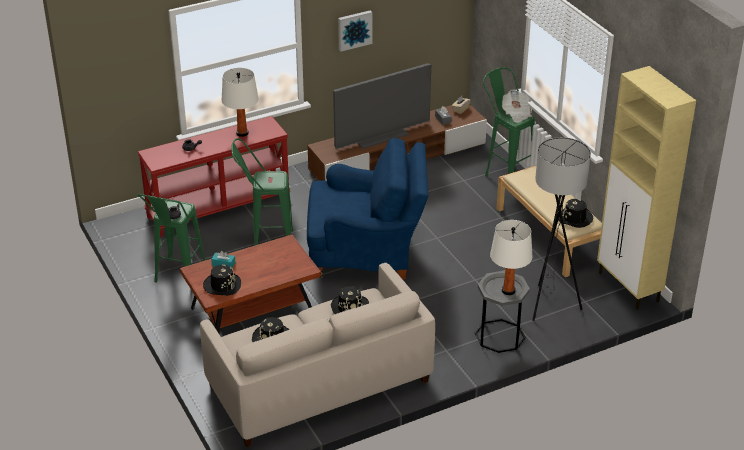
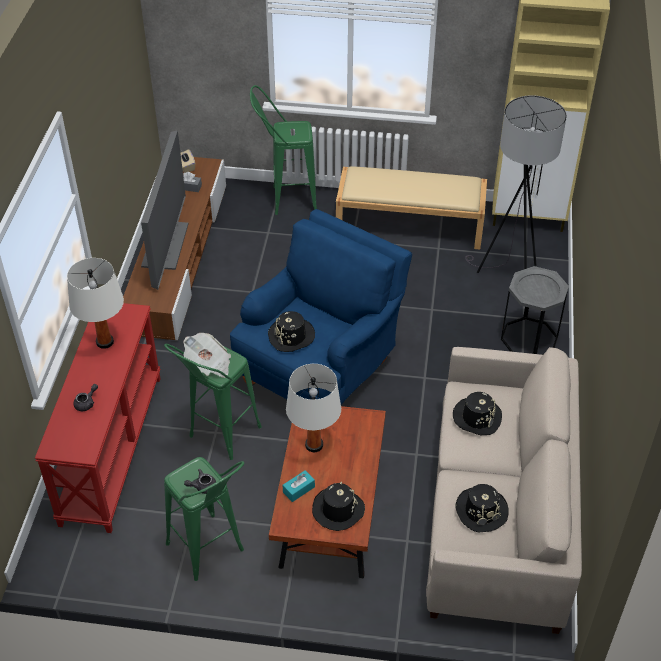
camera: 55 degrees left, 10 degrees up
picture [338,10,372,52] -> none
white table lamp [490,220,532,295] -> white table lamp moved to [286,364,341,452]
newspaper [502,90,532,123] -> newspaper moved to [183,333,231,378]
black hat [558,198,593,228] -> black hat moved to [268,311,315,352]

